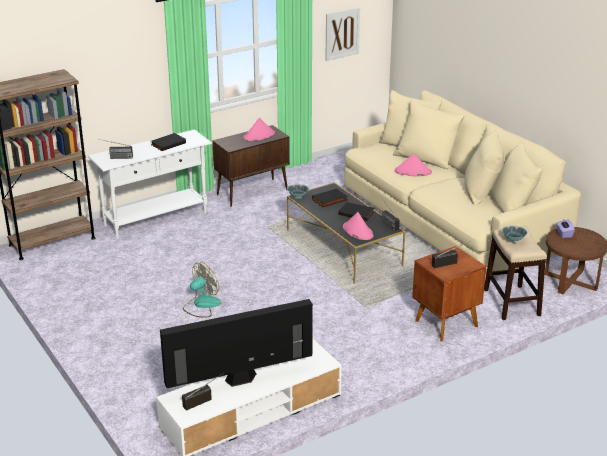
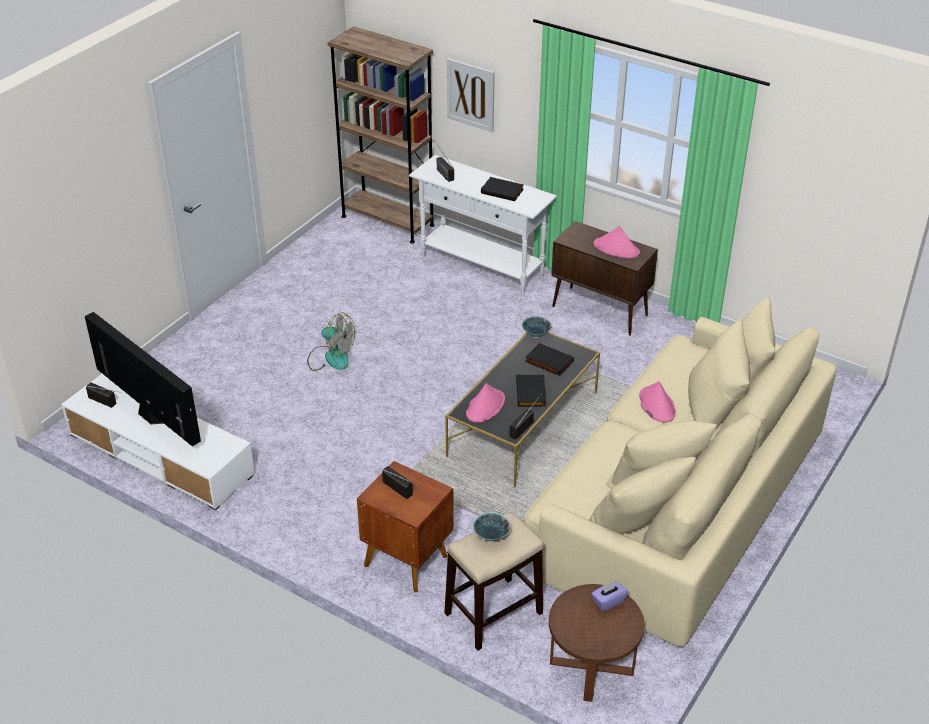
camera: 65 degrees right, 10 degrees up
picture [325,7,360,61] -> picture moved to [447,58,495,132]

